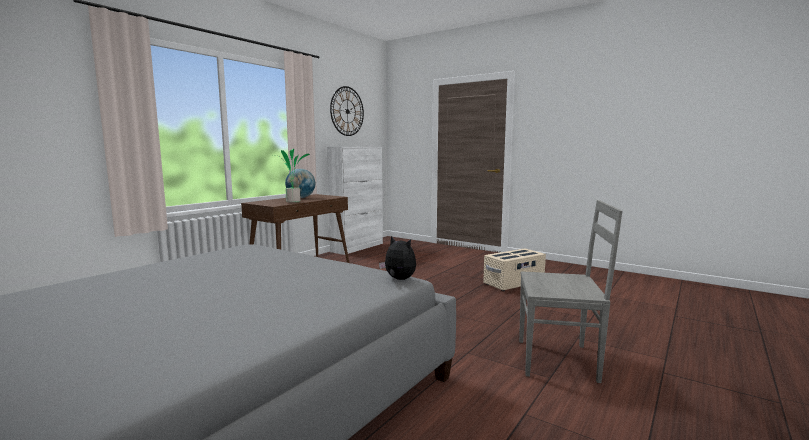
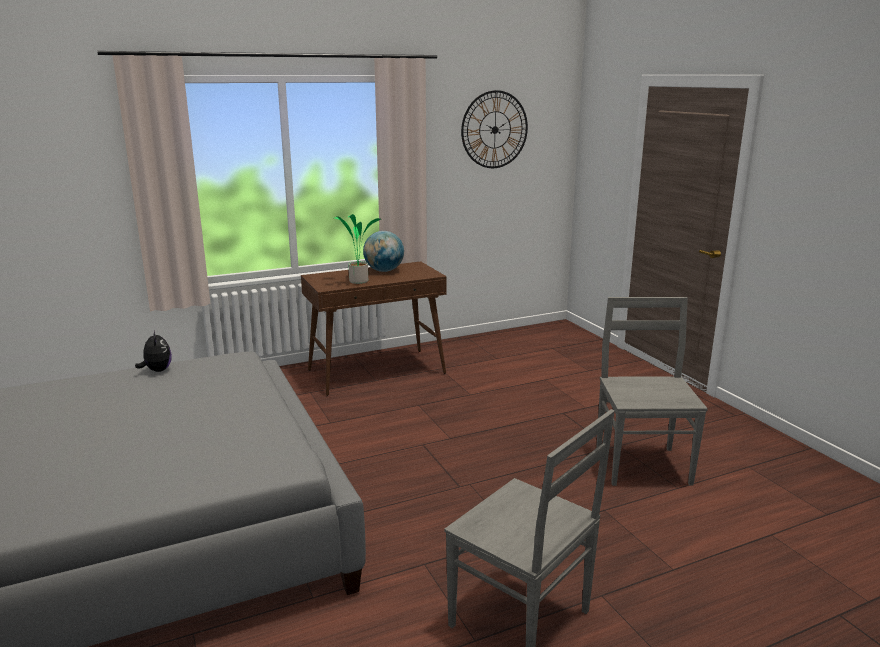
camera: 30 degrees right, 10 degrees up
white cabinet [327,147,383,255] -> none
plush toy [379,236,416,280] -> plush toy moved to [135,330,172,372]
beige storage box [483,248,546,291] -> grey chair [596,297,708,486]

